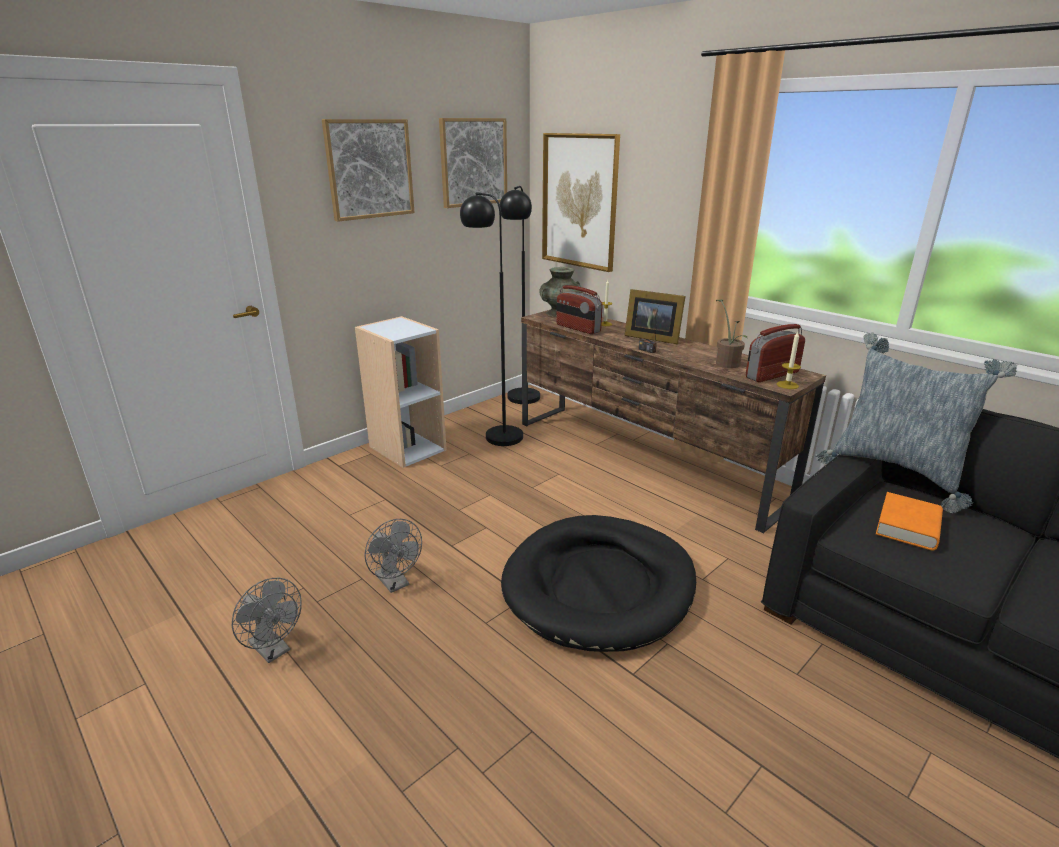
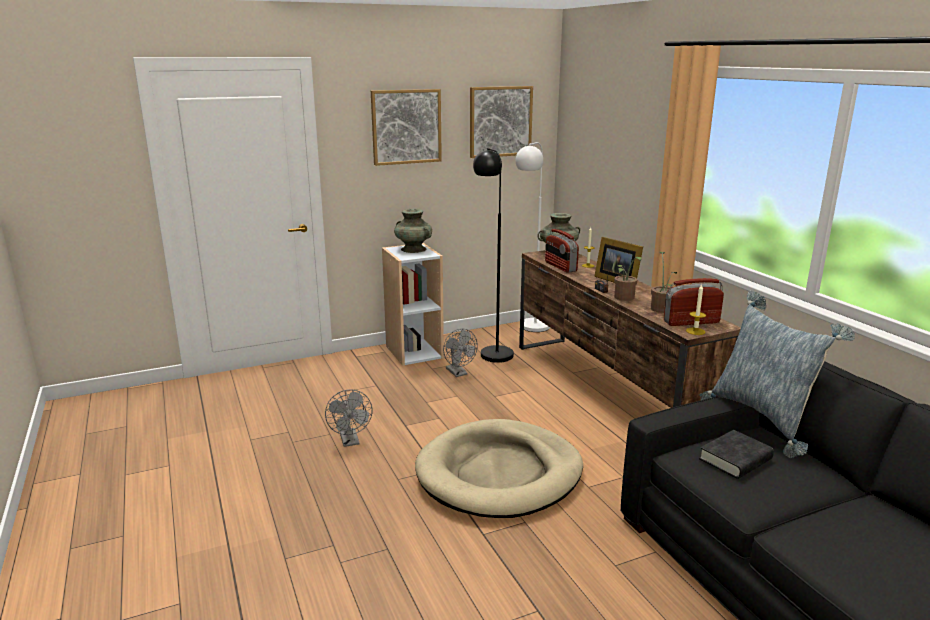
camera: 20 degrees right, 5 degrees down
grey fan [232,578,302,663] -> grey fan moved to [443,329,478,377]
black floor lamp [500,186,540,404] -> white floor lamp [516,142,550,332]
black dog bed [501,515,696,652] -> beige dog bed [415,419,583,518]
picture [542,133,620,272] -> none
orange book [876,492,943,551] -> black book [699,430,774,479]
none -> turquoise vase [394,209,432,253]
none -> potted plant [614,257,642,301]

